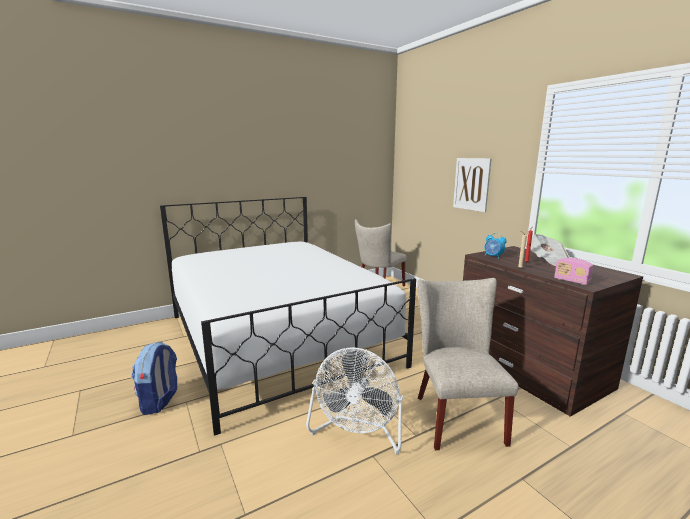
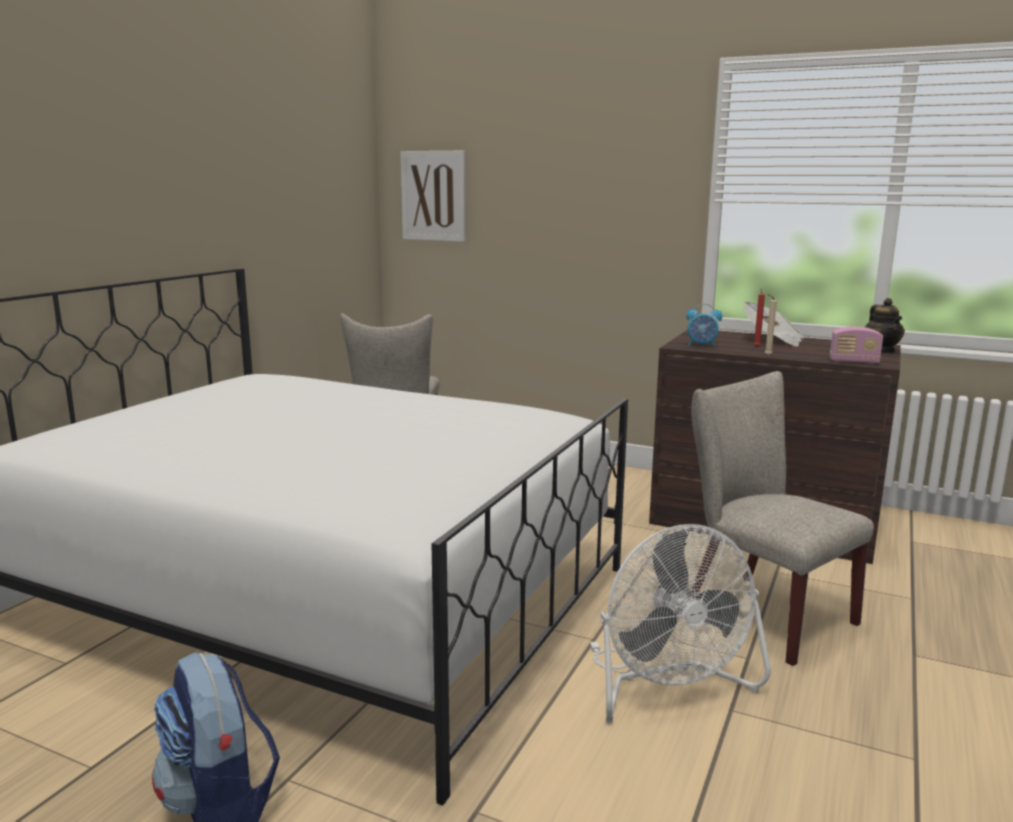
camera: 35 degrees left, 0 degrees up
picture [453,158,492,212] -> picture moved to [400,151,466,242]
none -> teapot [865,298,905,353]

